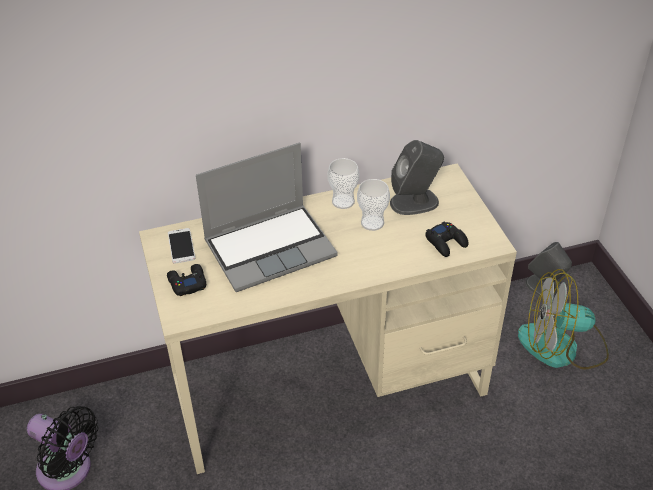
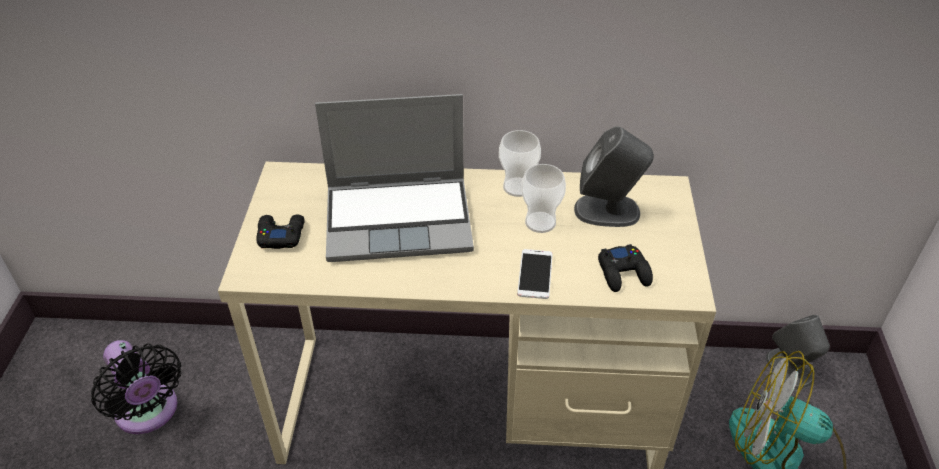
camera: 20 degrees right, 0 degrees up
phone [168,228,196,264] -> phone moved to [517,249,553,299]

